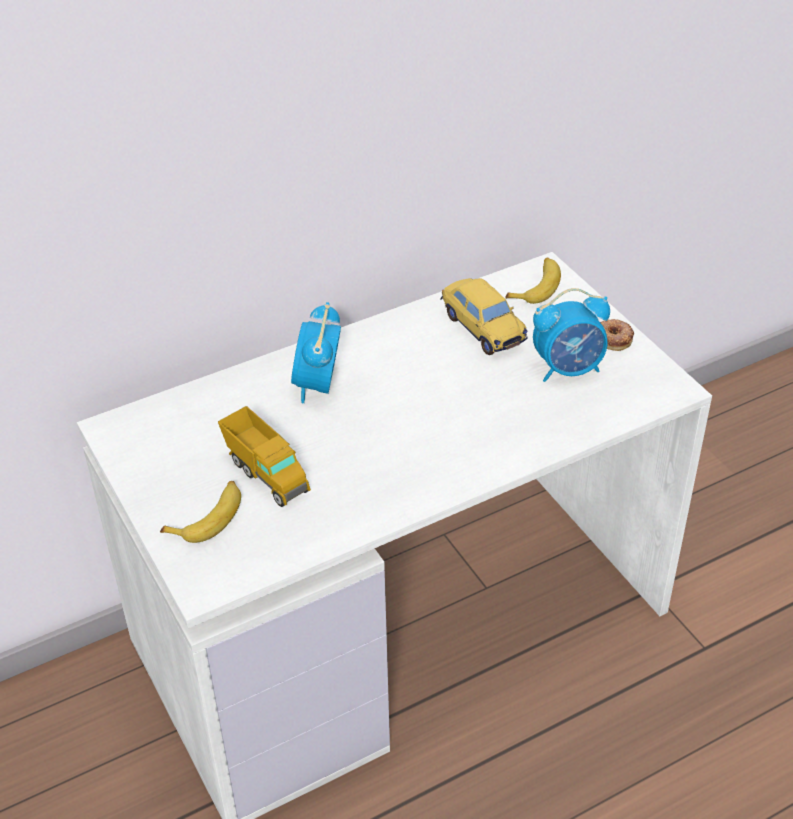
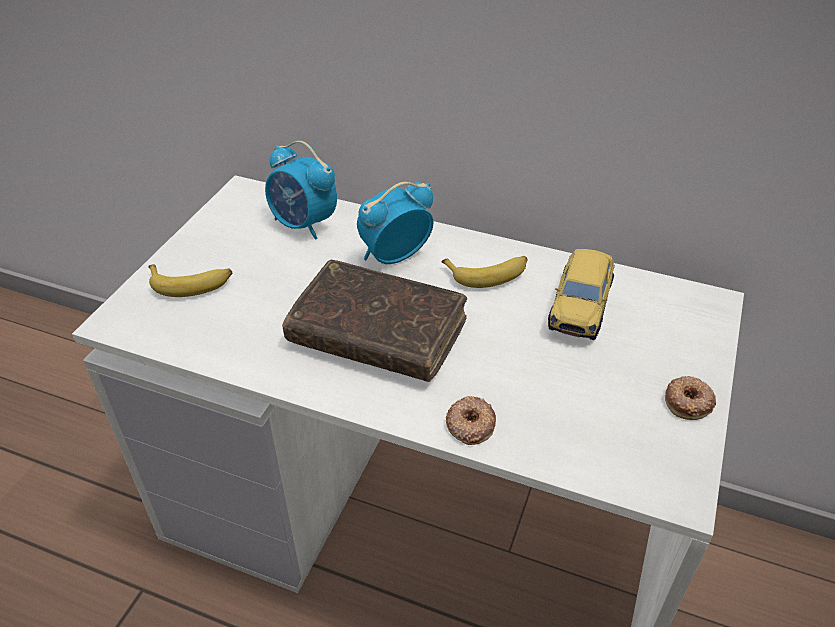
camera: 50 degrees right, 0 degrees up
toy truck [218,406,311,507] -> none
banana [505,258,561,304] -> banana moved to [442,256,528,288]
alarm clock [533,288,610,382] -> alarm clock moved to [265,141,337,240]
none -> brown book [282,260,467,382]
none -> donut [446,396,496,445]

